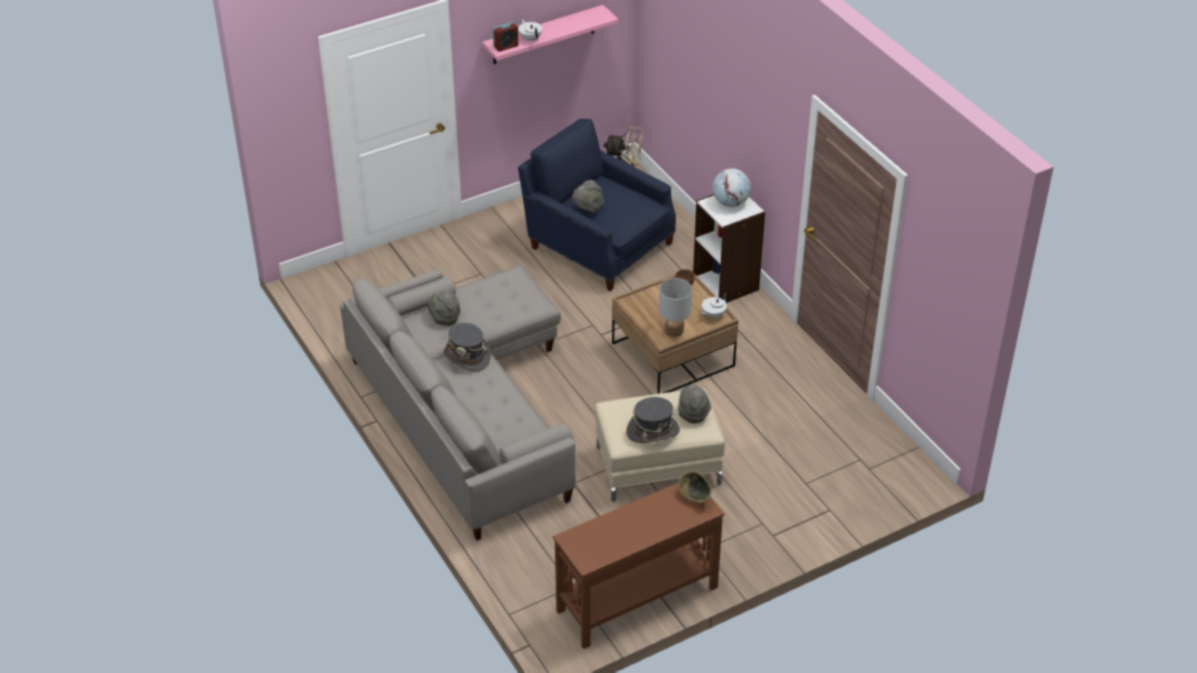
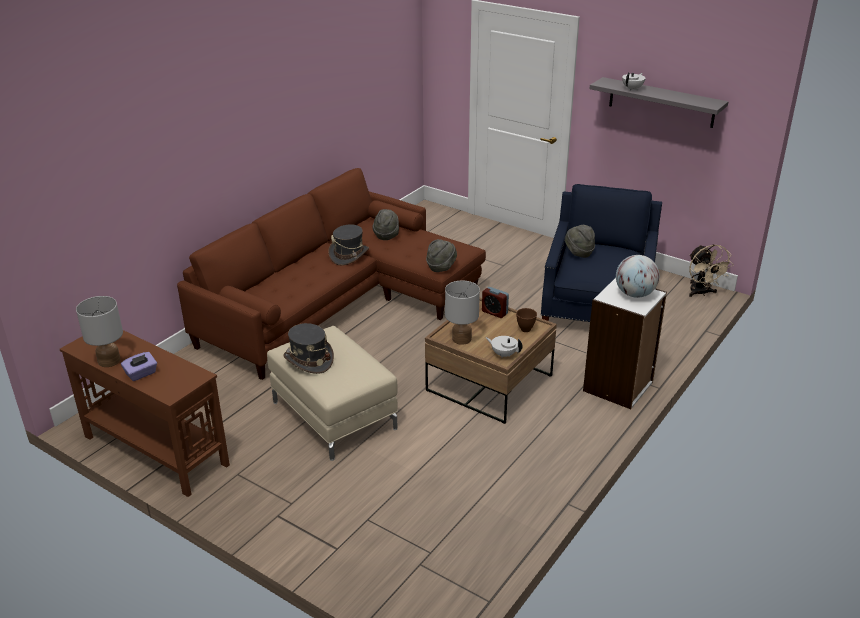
camera: 65 degrees right, 10 degrees down
grey sofa [340,265,576,541] -> brown sofa [177,168,486,380]
pink shelf [483,5,618,64] -> grey shelf [590,77,728,128]
alarm clock [493,22,519,51] -> alarm clock moved to [482,287,509,318]
grey hat [678,385,711,423] -> grey hat moved to [426,239,457,272]
bowl [678,471,712,503] -> none
none -> grey table lamp [76,296,123,367]
none -> purple tissue box [121,352,157,381]

